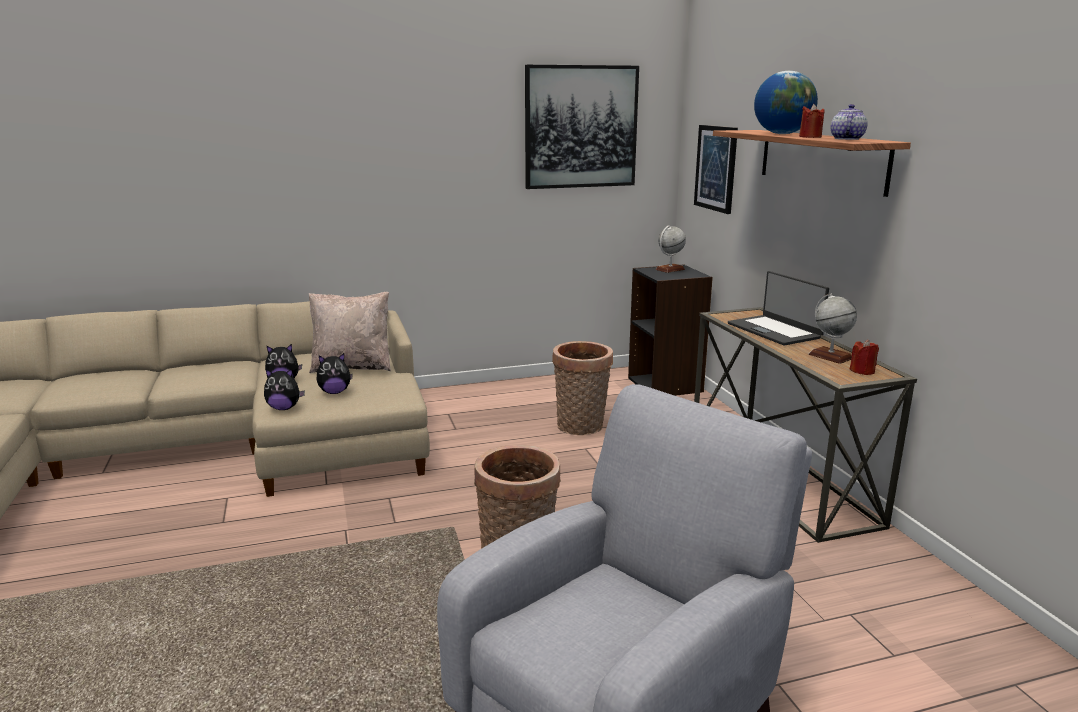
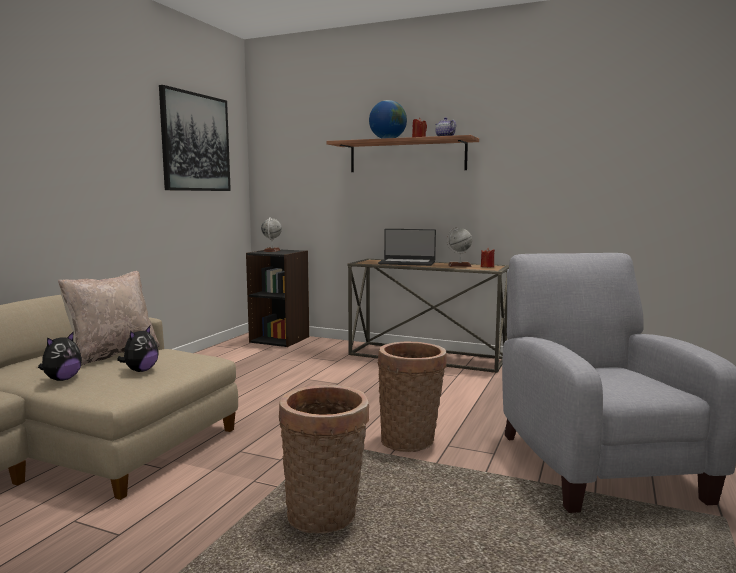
camera: 50 degrees left, 10 degrees down
plush toy [264,369,305,410] -> none
basket [552,341,613,435] -> basket moved to [279,385,369,534]
picture [694,125,738,214] -> none

